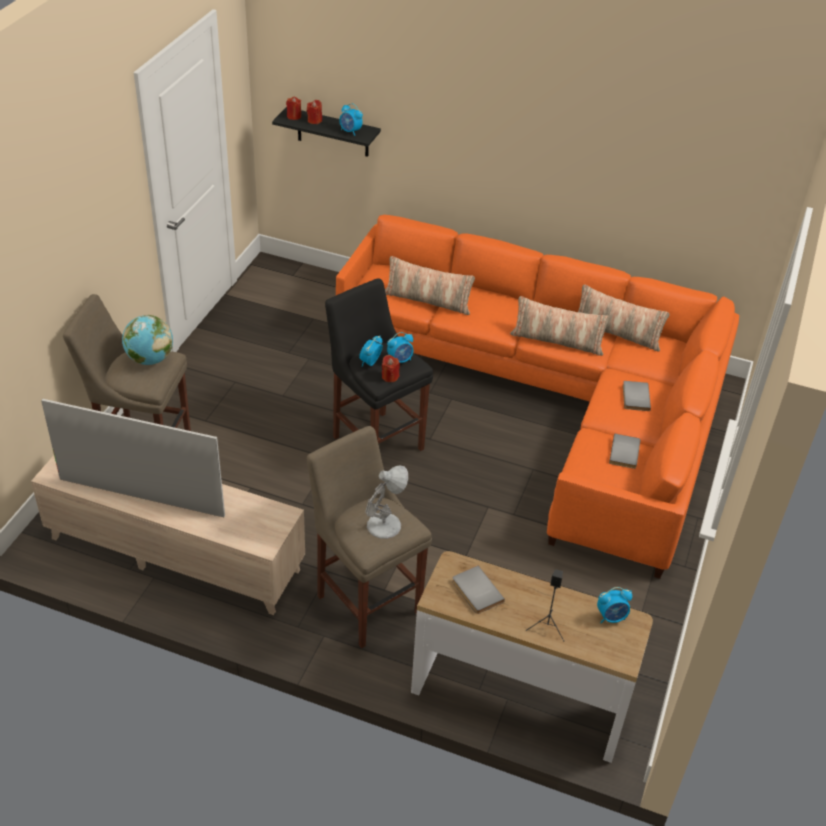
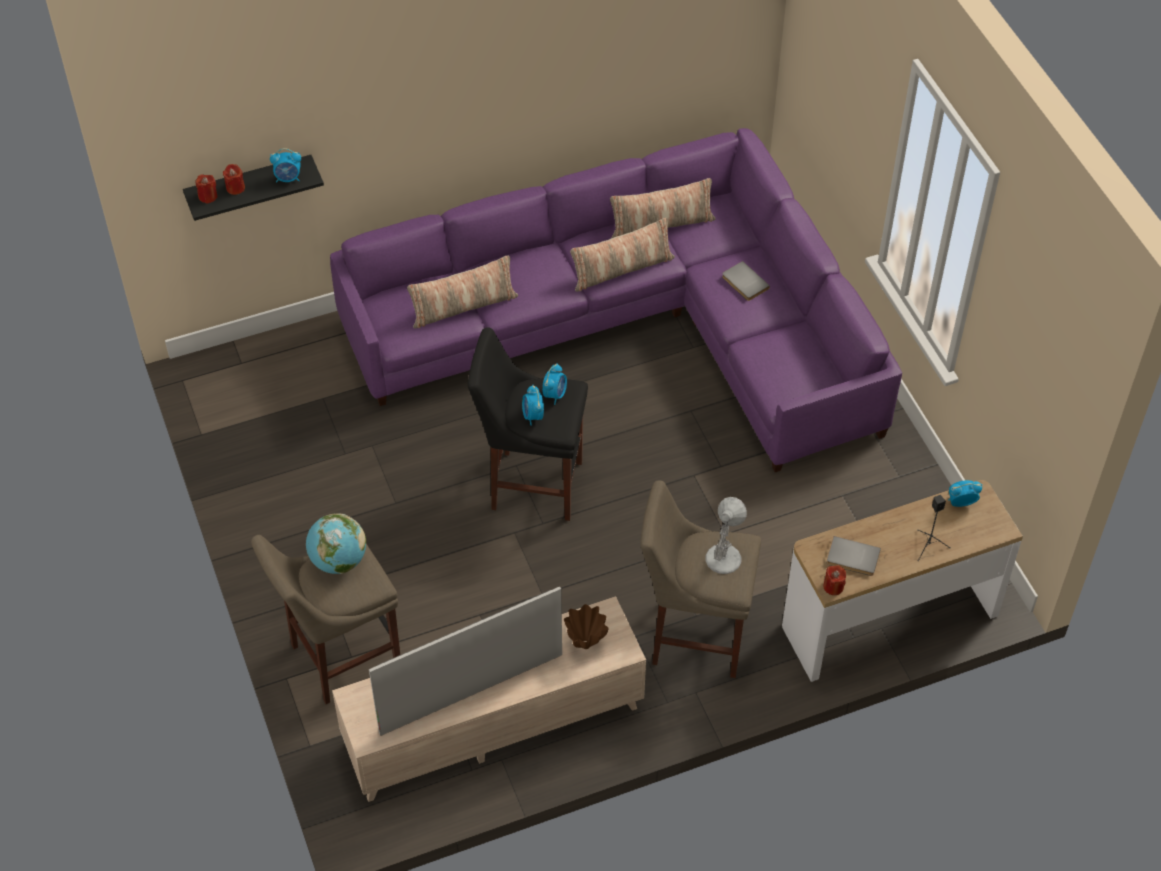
camera: 40 degrees left, 10 degrees up
orange sofa [336,215,739,579] -> purple sofa [330,128,902,472]
red candle [382,355,400,382] -> red candle moved to [823,565,846,595]
alarm clock [597,587,632,623] -> alarm clock turned 135 degrees counterclockwise [948,480,982,507]
grey book [609,434,640,469] -> none
none -> brown vase [564,604,609,649]

